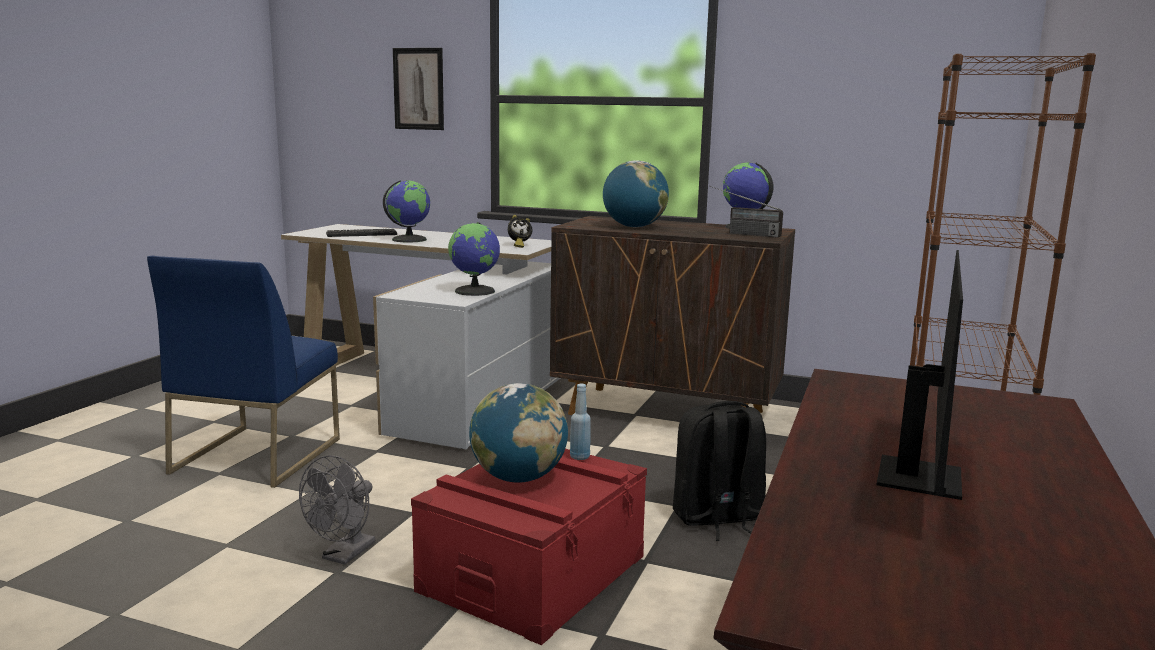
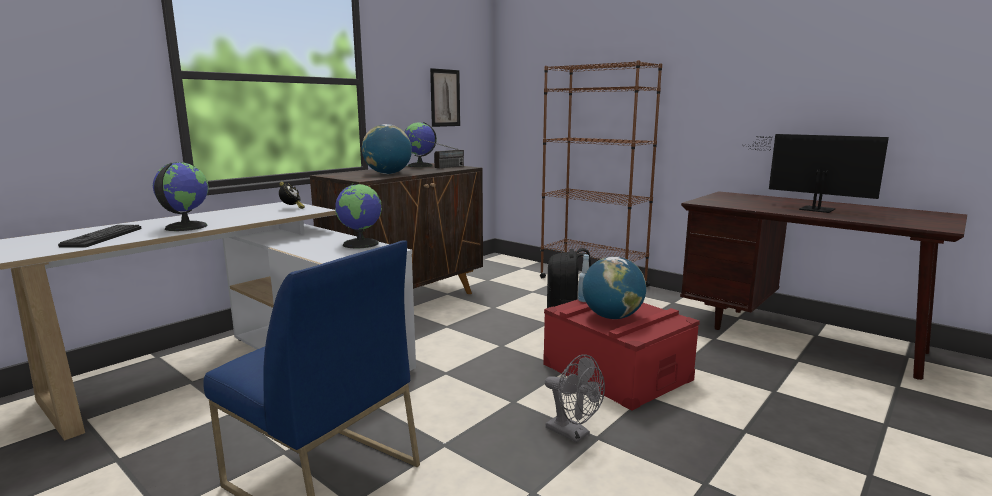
camera: 70 degrees left, 0 degrees up
picture [393,48,444,130] -> picture moved to [430,68,460,127]

